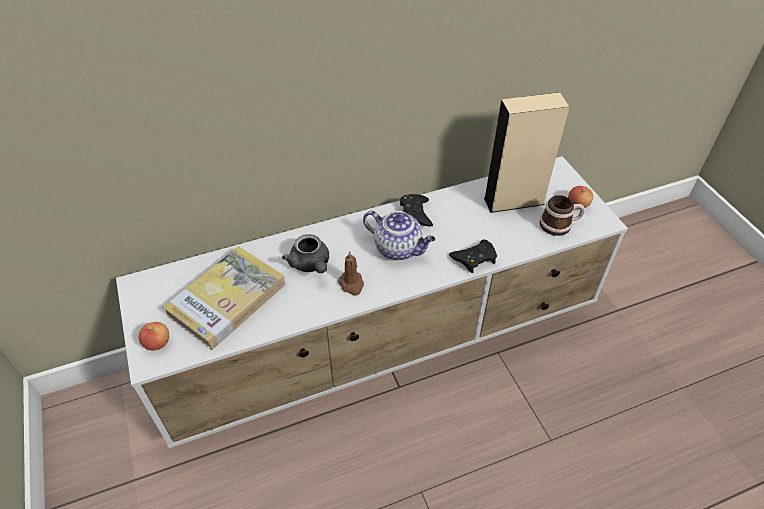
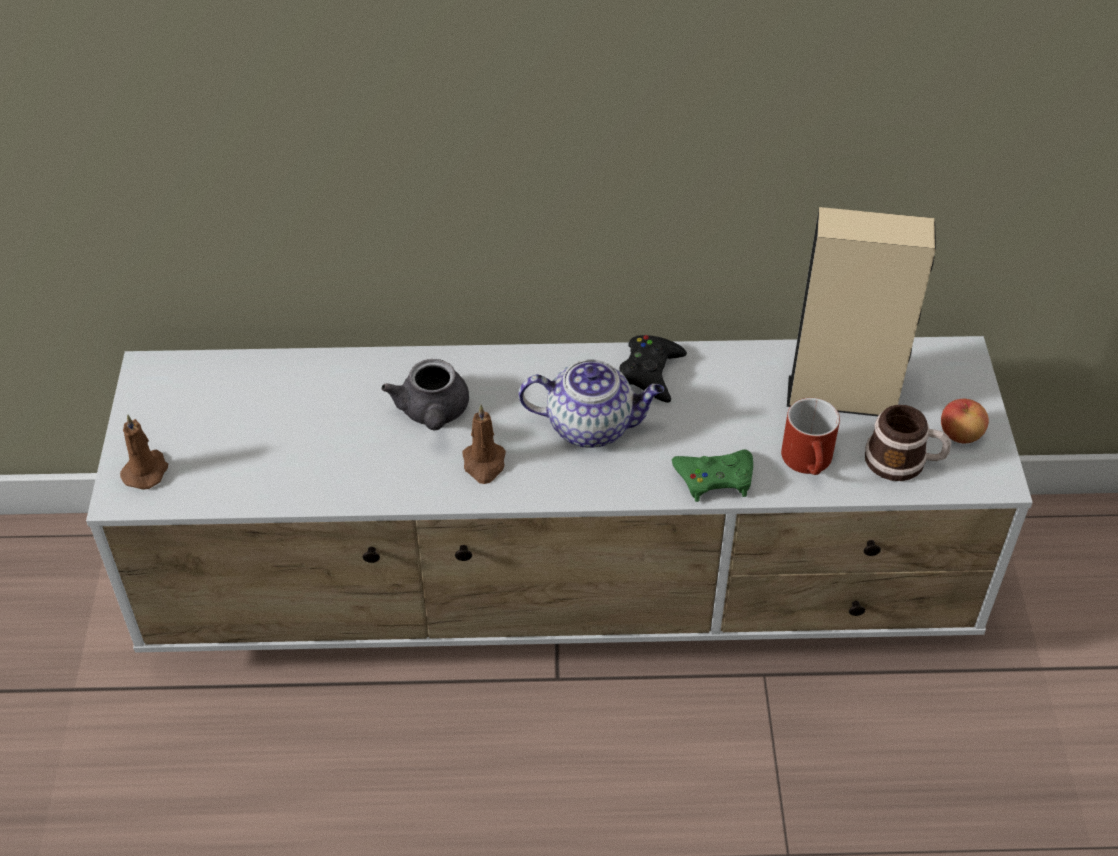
camera: 20 degrees right, 0 degrees up
apple [139,322,169,350] -> brown candle [120,414,168,490]
book [163,246,285,350] -> none
teapot [363,211,435,260] -> teapot turned 45 degrees counterclockwise [519,359,664,448]
black game controller [449,240,497,273] -> green game controller [672,450,753,502]
none -> red mug [781,398,840,475]

